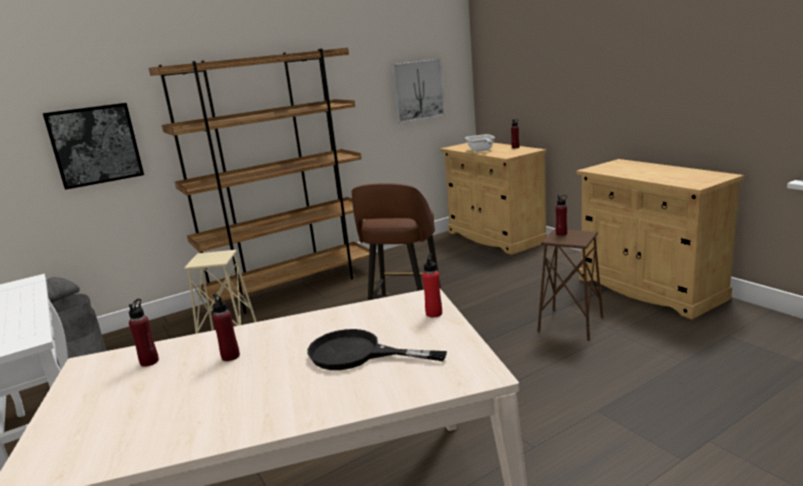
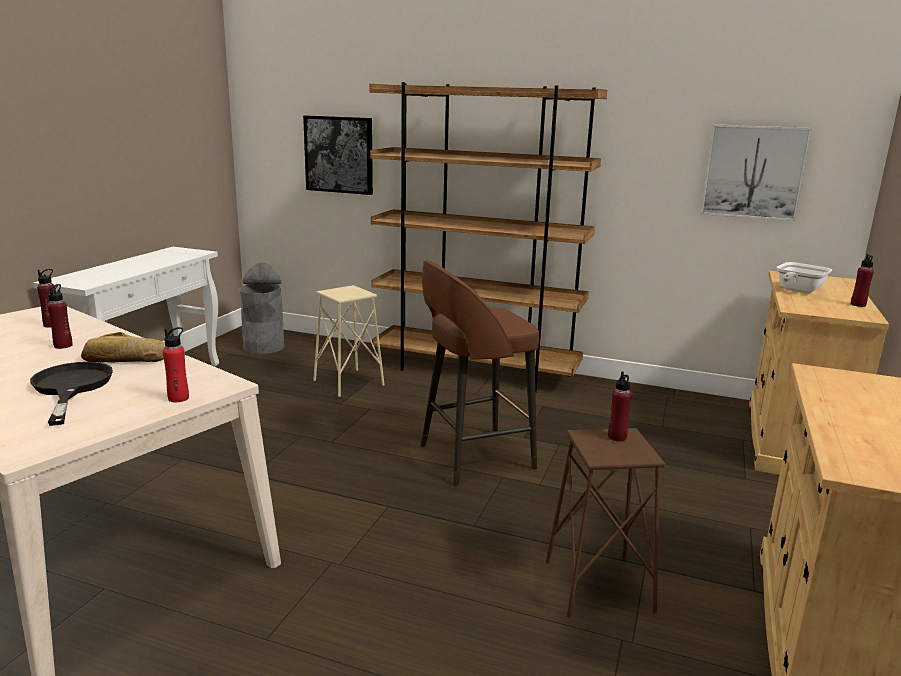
camera: 50 degrees right, 0 degrees up
none -> bread [81,332,165,362]

